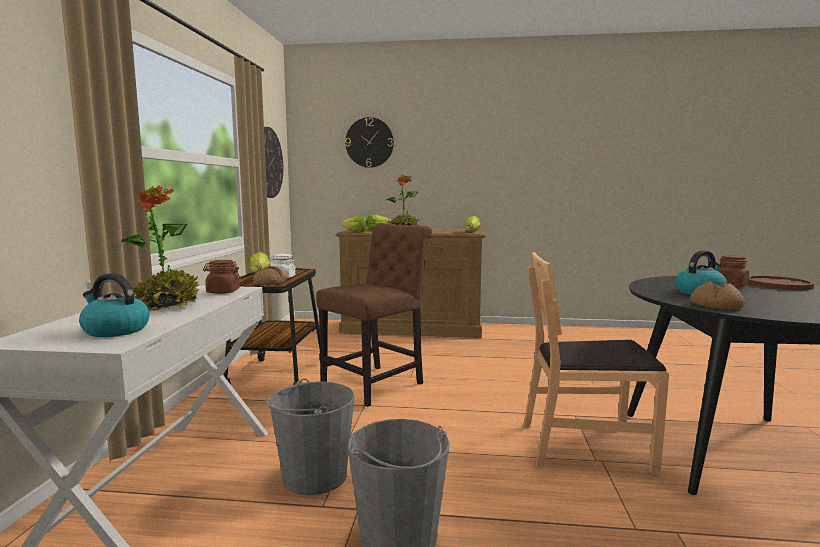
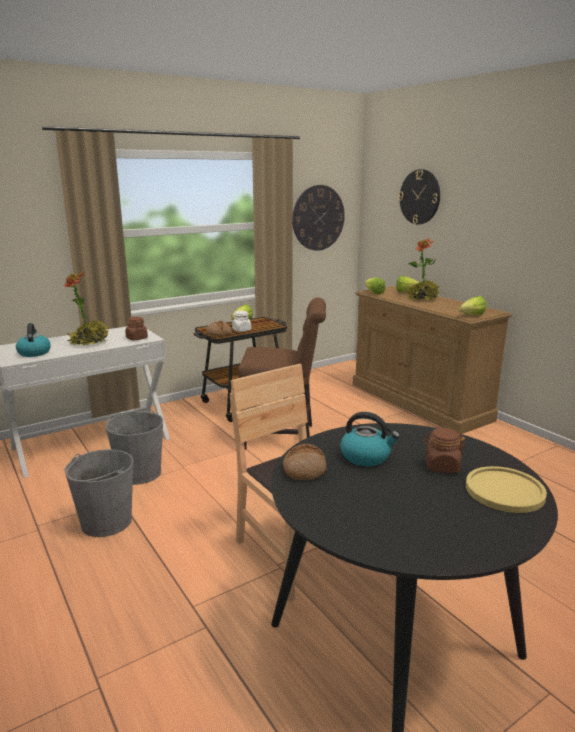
camera: 50 degrees right, 10 degrees up
brown plate [748,275,815,290] -> yellow plate [466,466,547,513]

